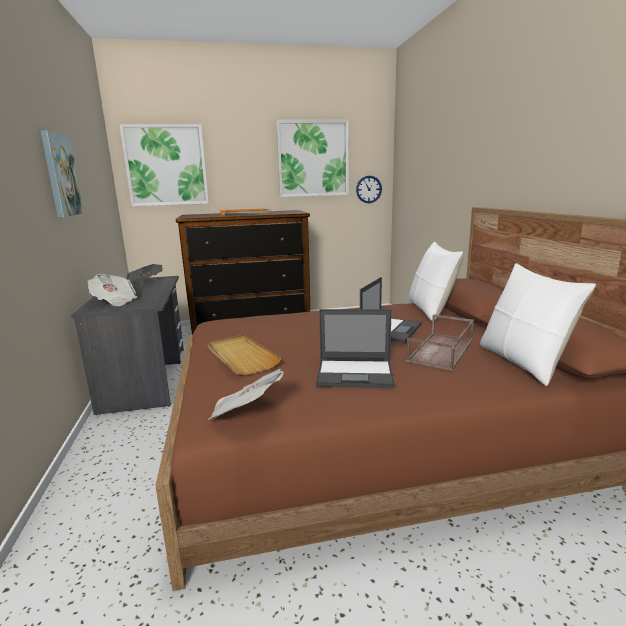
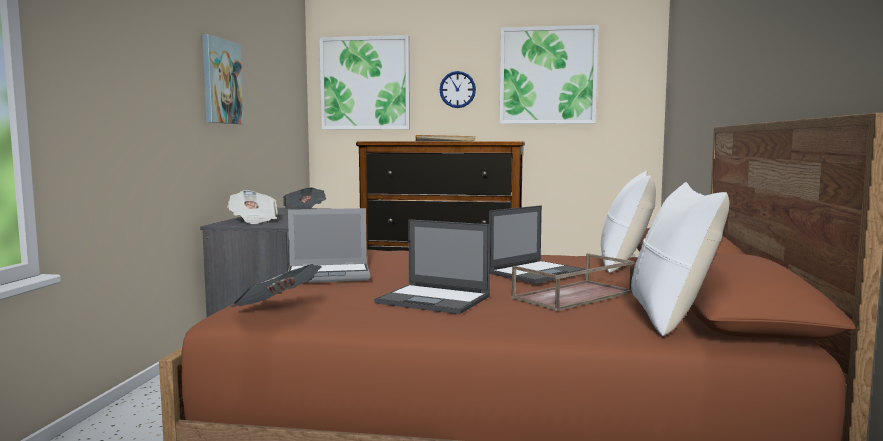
camera: 20 degrees right, 10 degrees down
beige tray [208,335,281,375] -> laptop [288,208,370,283]
wall clock [356,176,382,203] -> wall clock moved to [440,71,476,108]

